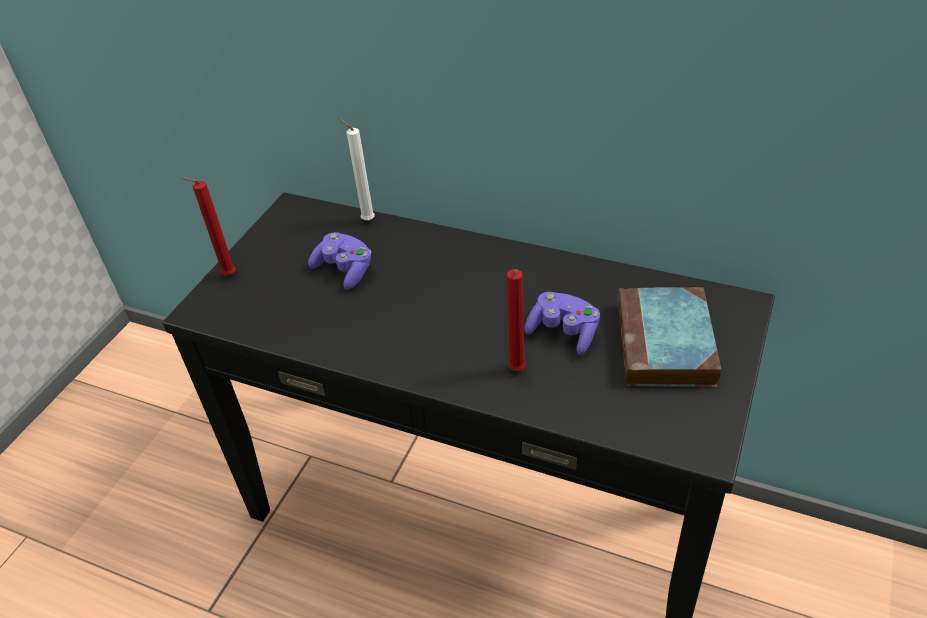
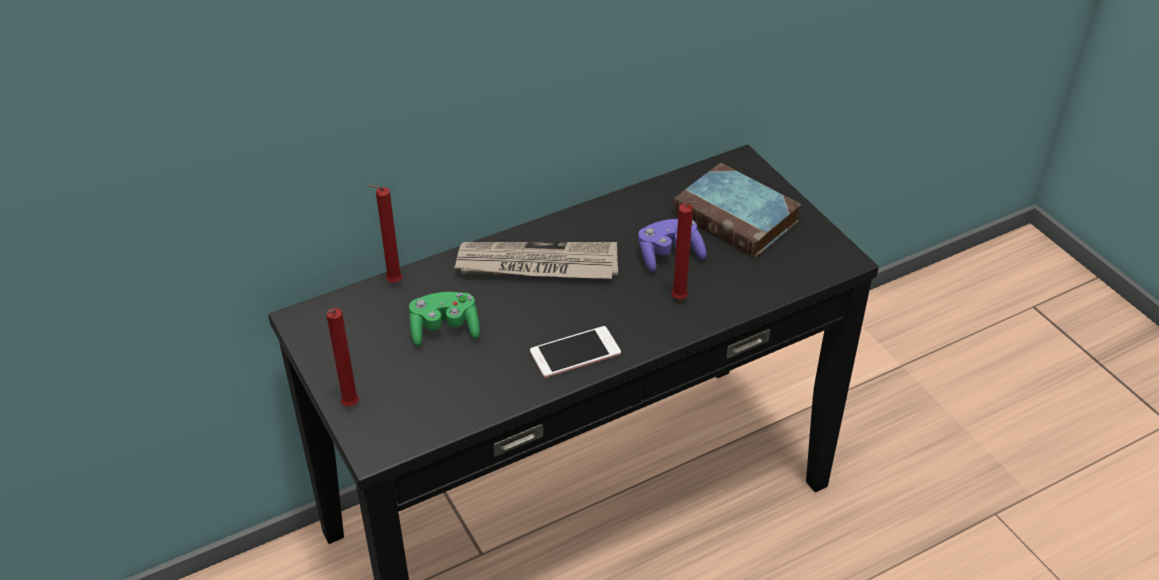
camera: 55 degrees left, 0 degrees up
purple game controller [308,232,371,290] -> green game controller [409,292,480,347]
white candle [339,118,375,221] -> red candle [368,185,402,283]
none -> newspaper [454,242,618,279]
none -> phone [530,326,621,378]

